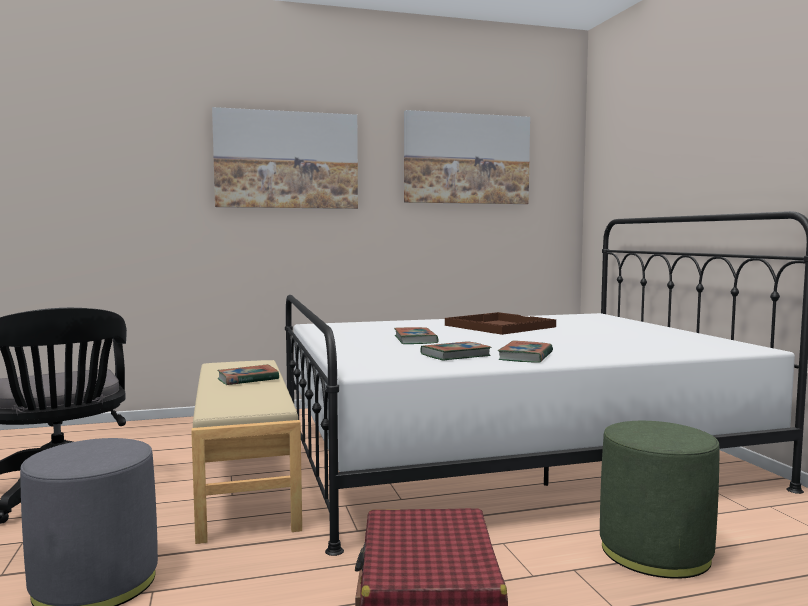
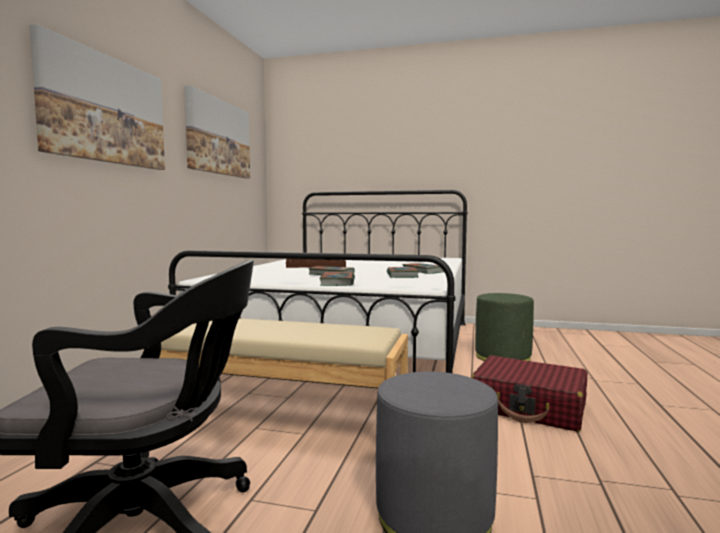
camera: 60 degrees left, 0 degrees up
book [217,364,279,385] -> book moved to [319,272,355,286]

